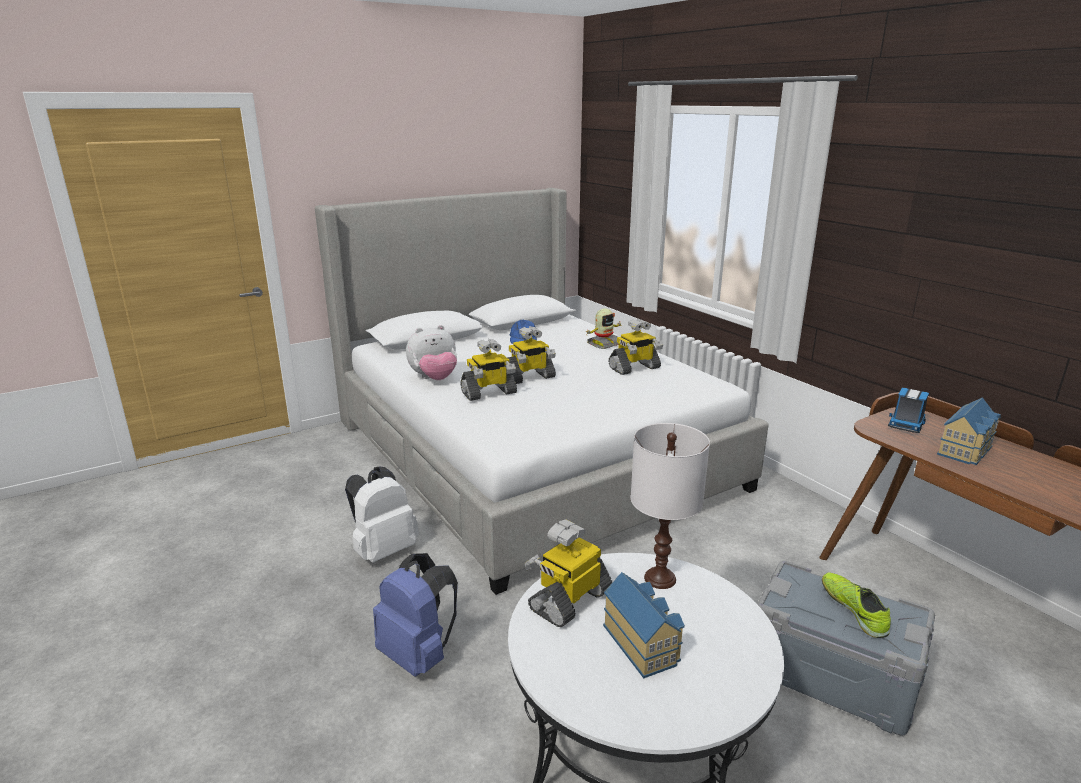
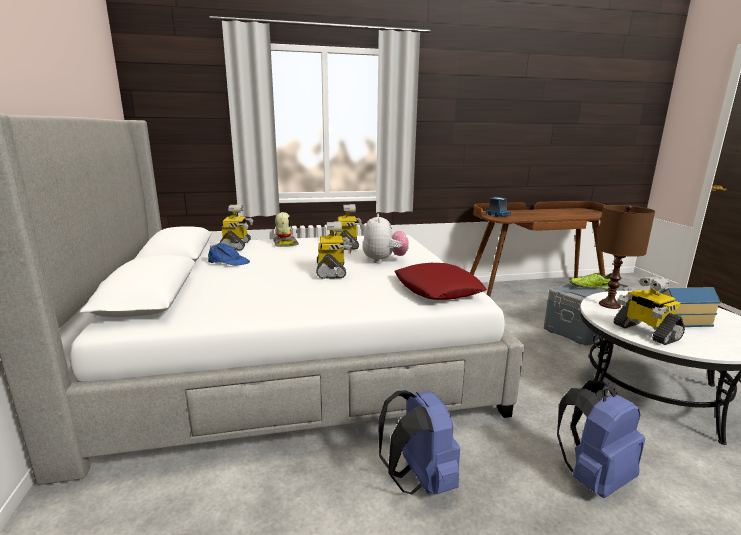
camera: 70 degrees left, 5 degrees down
white backpack [345,467,419,563] -> blue backpack [378,390,460,495]
plush toy [406,325,457,380] -> plush toy moved to [363,213,409,263]
toy robot [461,339,517,401] -> toy robot moved to [219,204,253,251]
white table lamp [631,423,710,589] -> brown table lamp [596,205,655,309]
toy house [937,397,1001,465] -> none
none -> red pillow [395,263,487,300]

